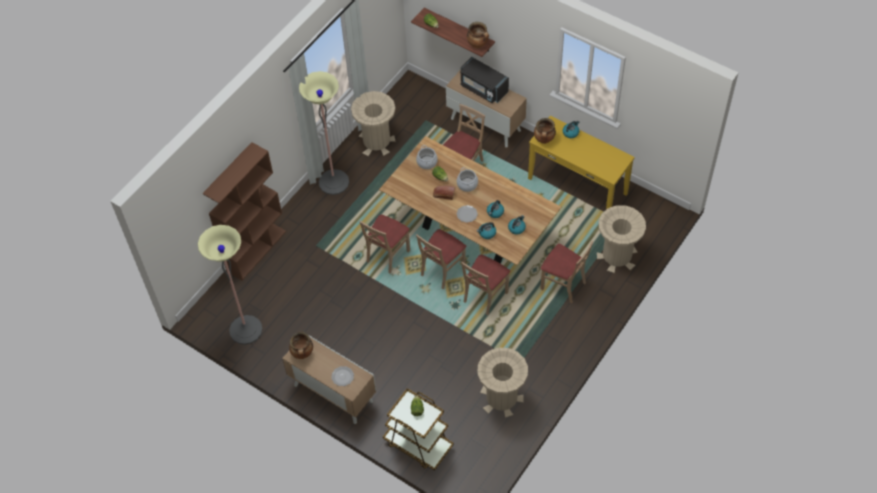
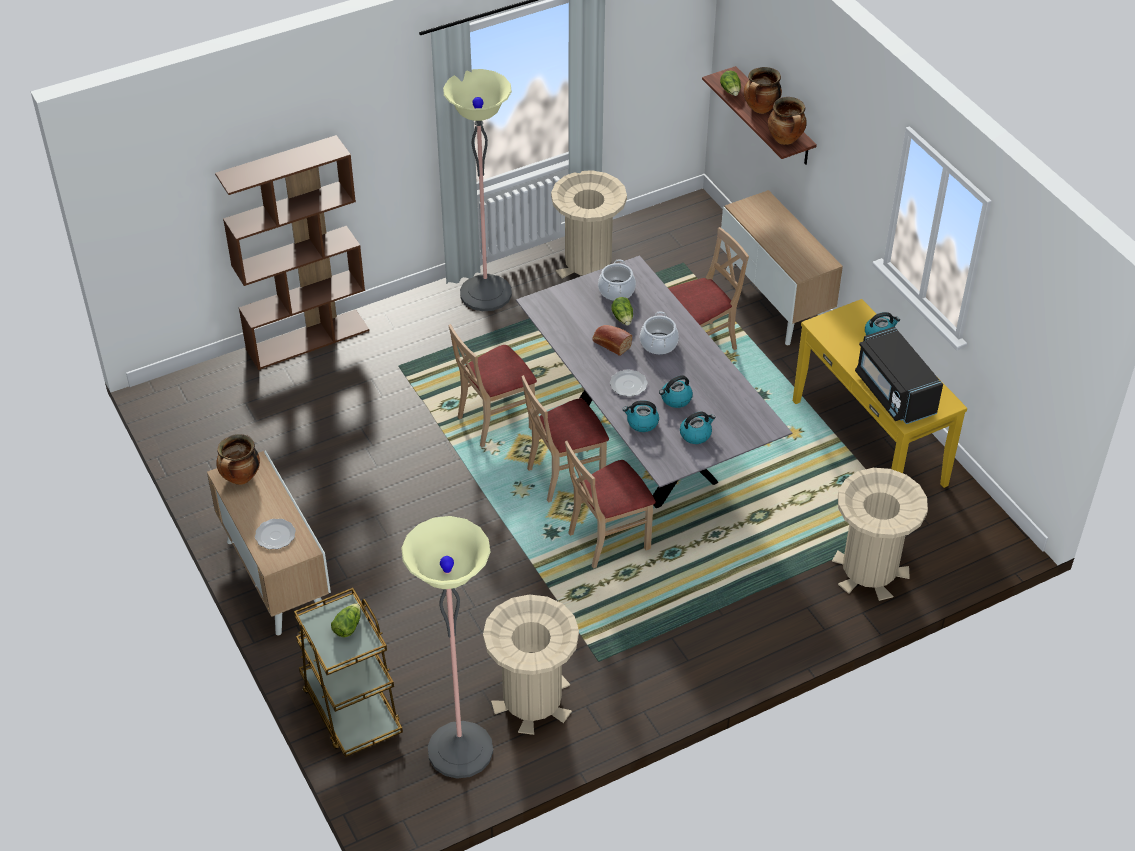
camera: 25 degrees right, 10 degrees down
floor lamp [198,225,263,345] -> floor lamp moved to [401,516,493,779]
brown dining table [379,136,561,265] -> grey dining table [516,255,792,508]
black microwave [460,57,509,103] -> black microwave moved to [855,326,943,424]
cooking pot [534,118,556,144] -> cooking pot moved to [744,67,782,114]
beige chair [540,241,593,303] -> none

